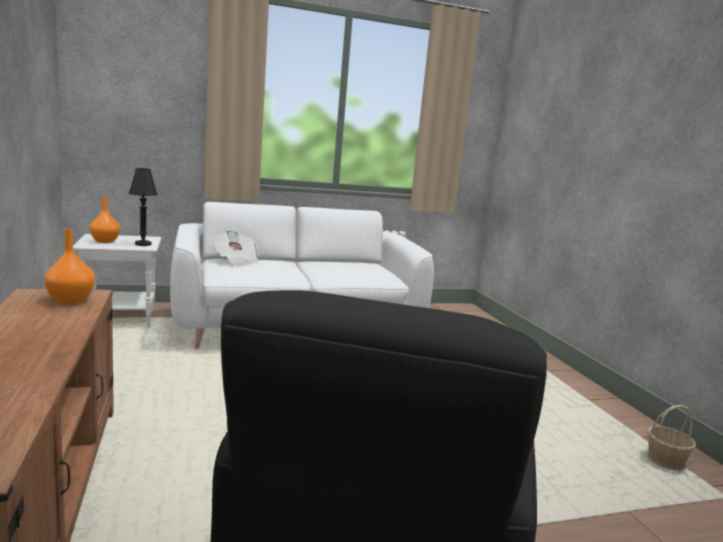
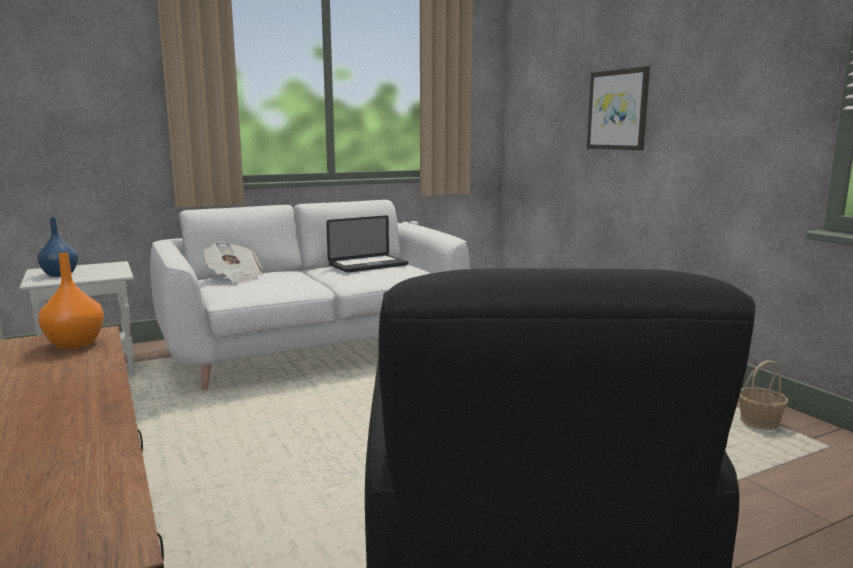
camera: 10 degrees left, 0 degrees up
orange vase [90,196,120,243] -> blue vase [37,217,78,277]
black table lamp [129,168,157,246] -> none
none -> laptop [326,215,408,273]
none -> picture [587,66,650,150]

